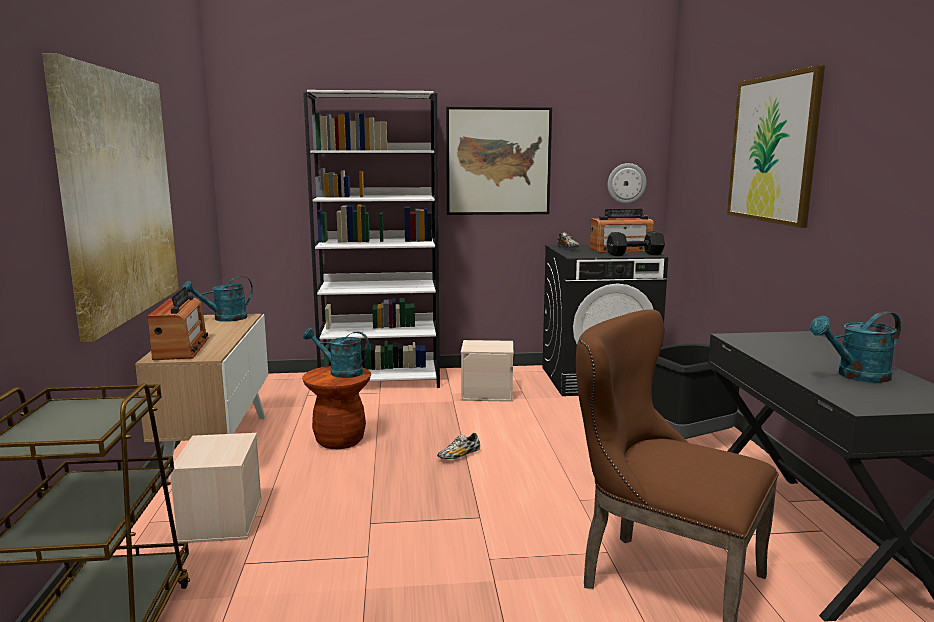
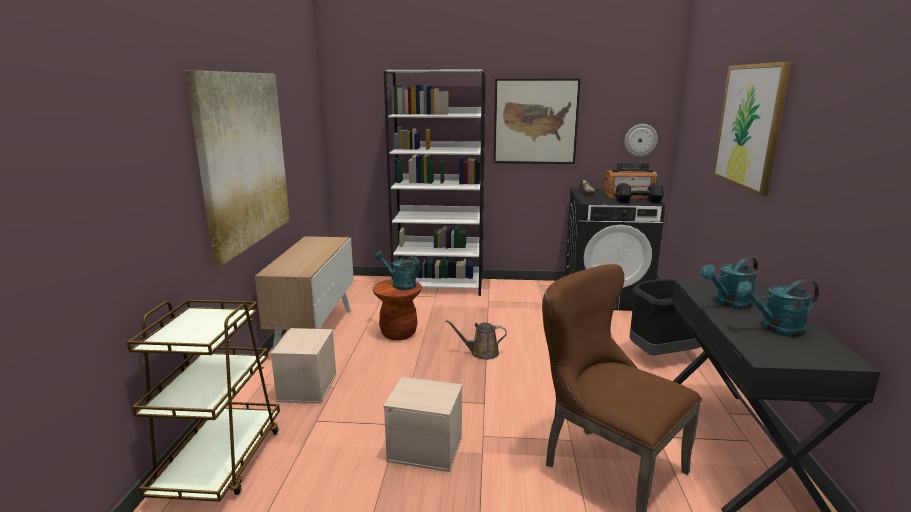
camera: 10 degrees right, 5 degrees up
radio [147,287,209,360] -> none
turquoise watering can [182,276,253,322] -> turquoise watering can moved to [700,257,758,309]
shoe [437,433,480,459] -> brown watering can [445,320,507,360]
beige storage box [461,340,513,402] -> beige storage box moved to [383,377,462,472]

